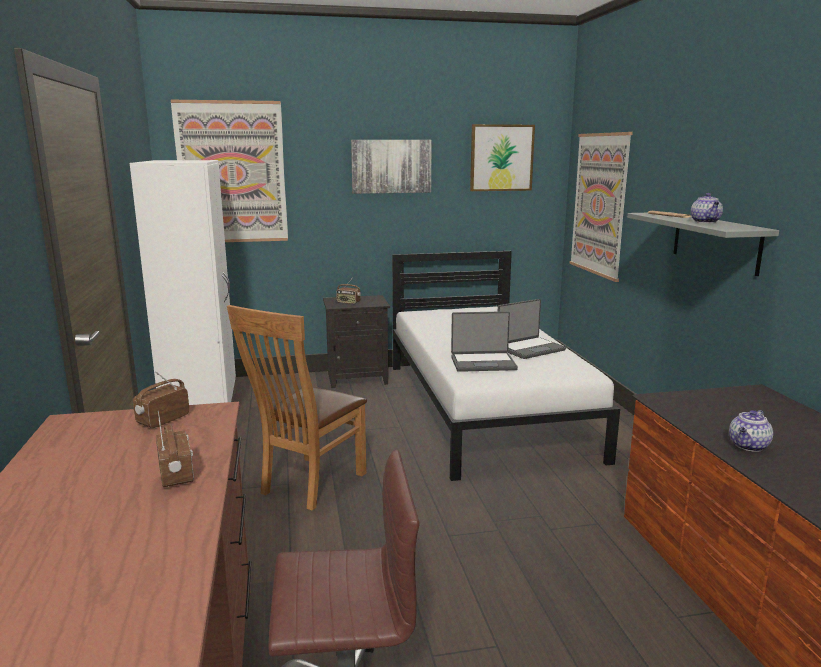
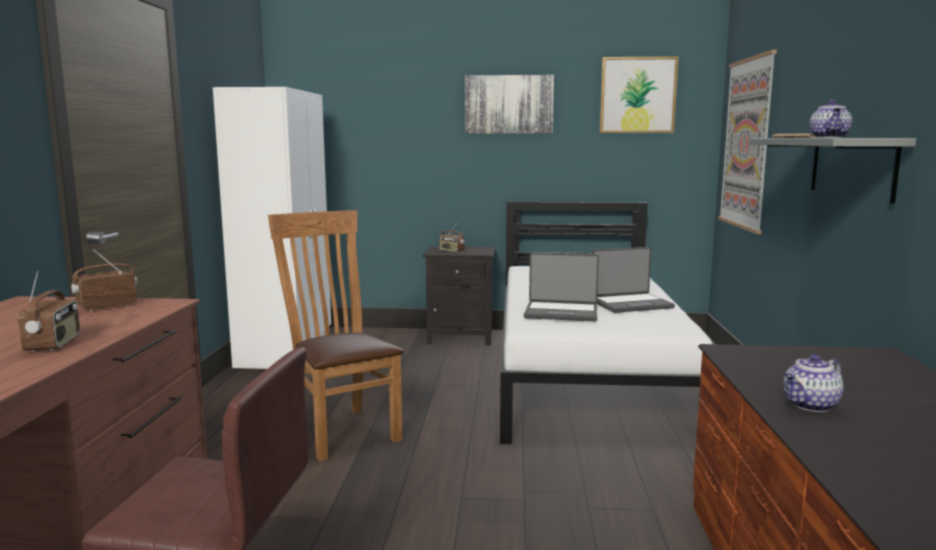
camera: 15 degrees right, 5 degrees down
picture [171,100,288,242] -> none
brown chair [227,305,367,511] -> brown chair turned 105 degrees clockwise [268,210,404,461]

